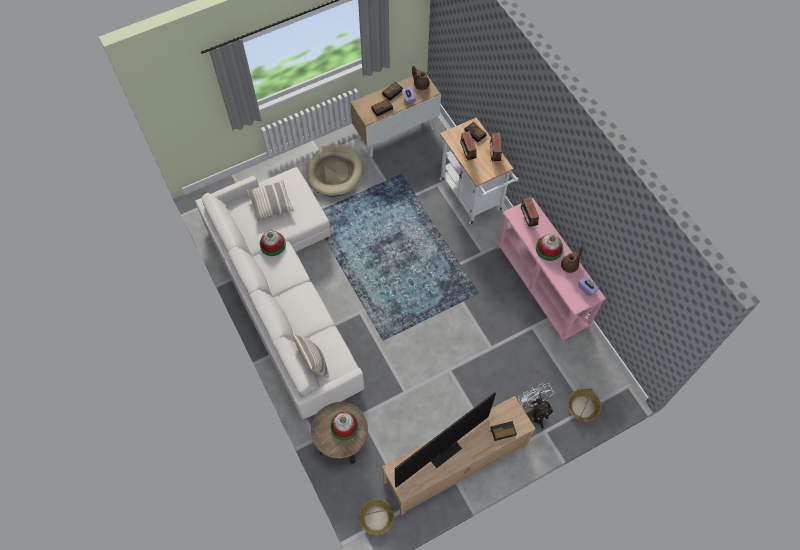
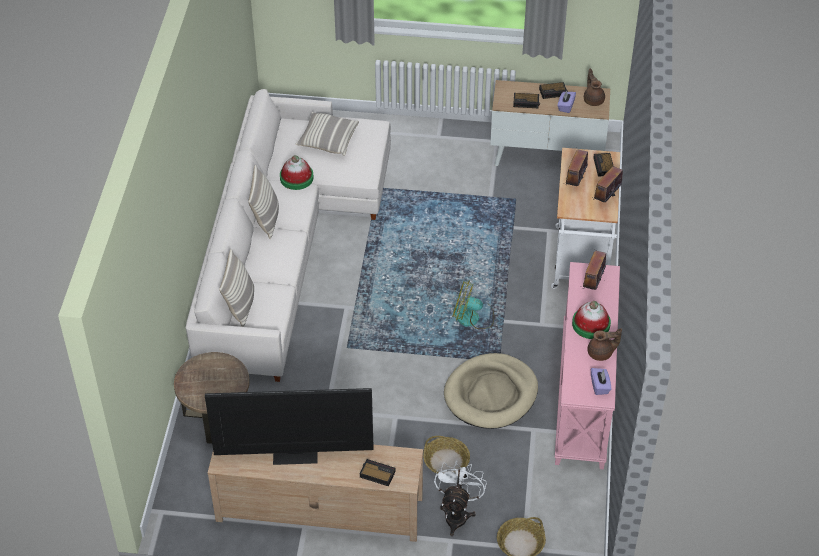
camera: 35 degrees right, 15 degrees down
beige dog bed [306,144,363,196] -> beige dog bed moved to [444,353,538,429]
hat [330,411,359,441] -> none
basket [358,499,394,535] -> basket moved to [423,436,470,474]
none -> pillow [248,165,279,239]
none -> fan [452,280,494,329]

